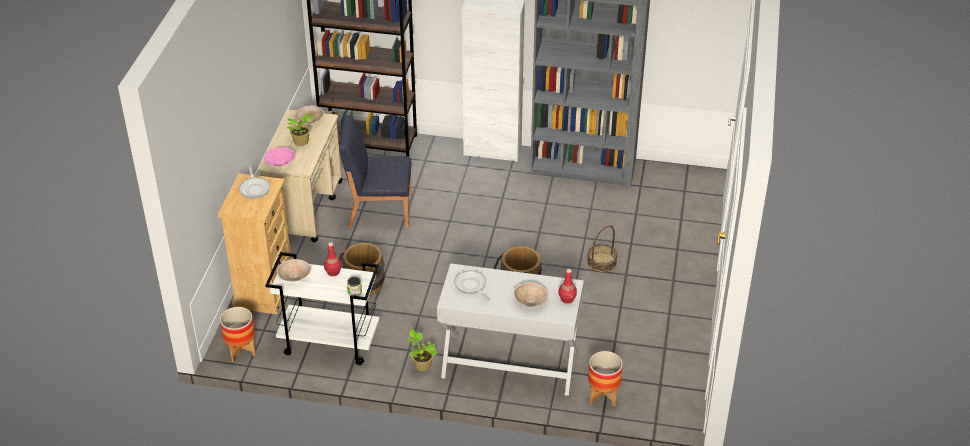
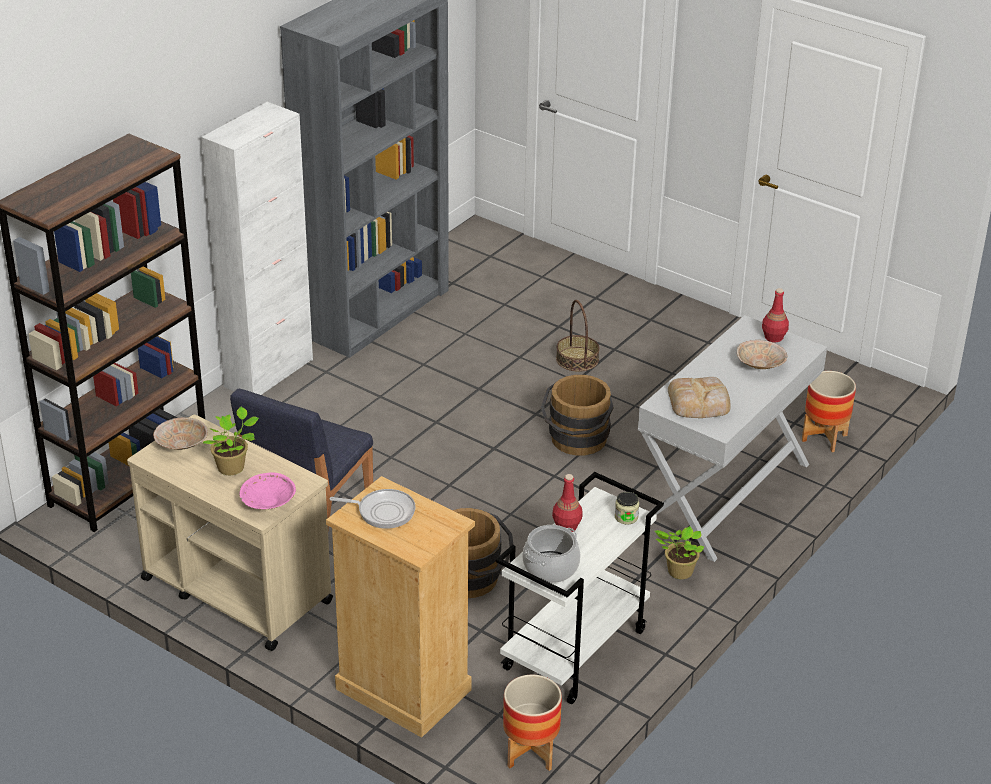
camera: 65 degrees left, 5 degrees down
beige bowl [277,259,311,281] -> cooking pot [522,525,581,583]
frying pan [454,270,489,301] -> bread [668,377,731,418]

